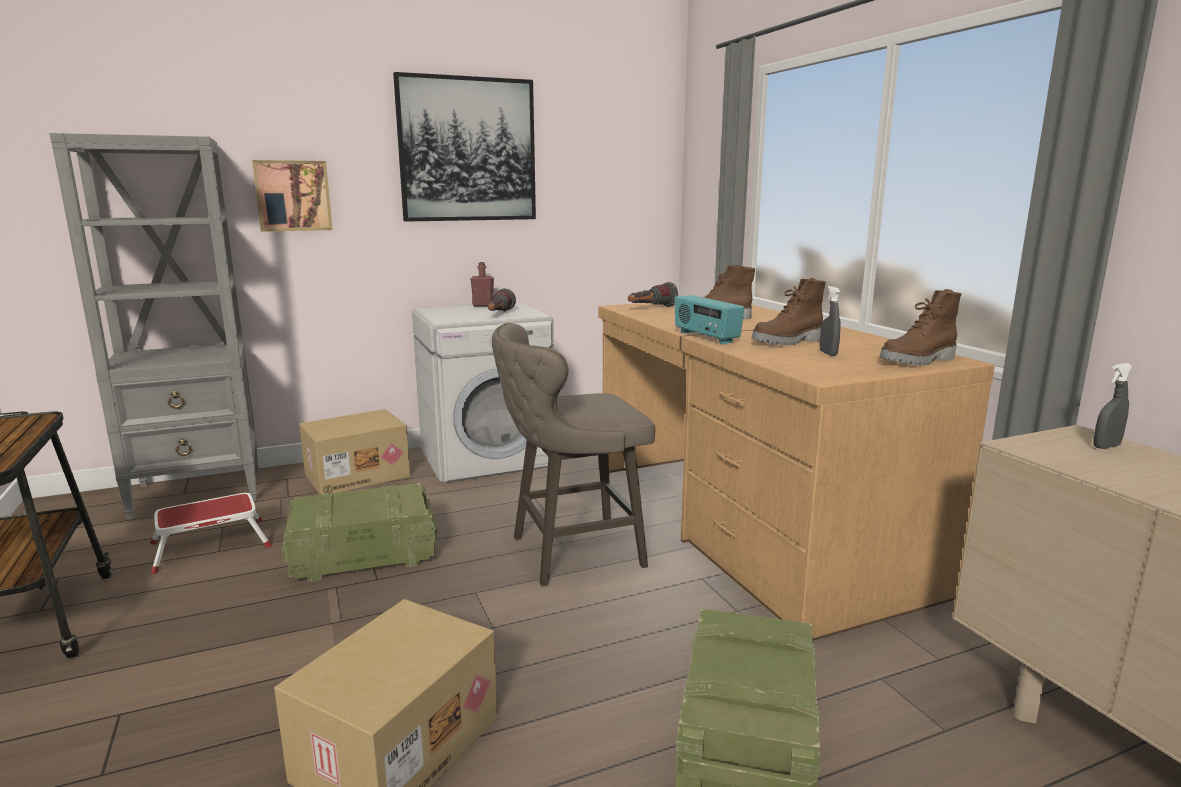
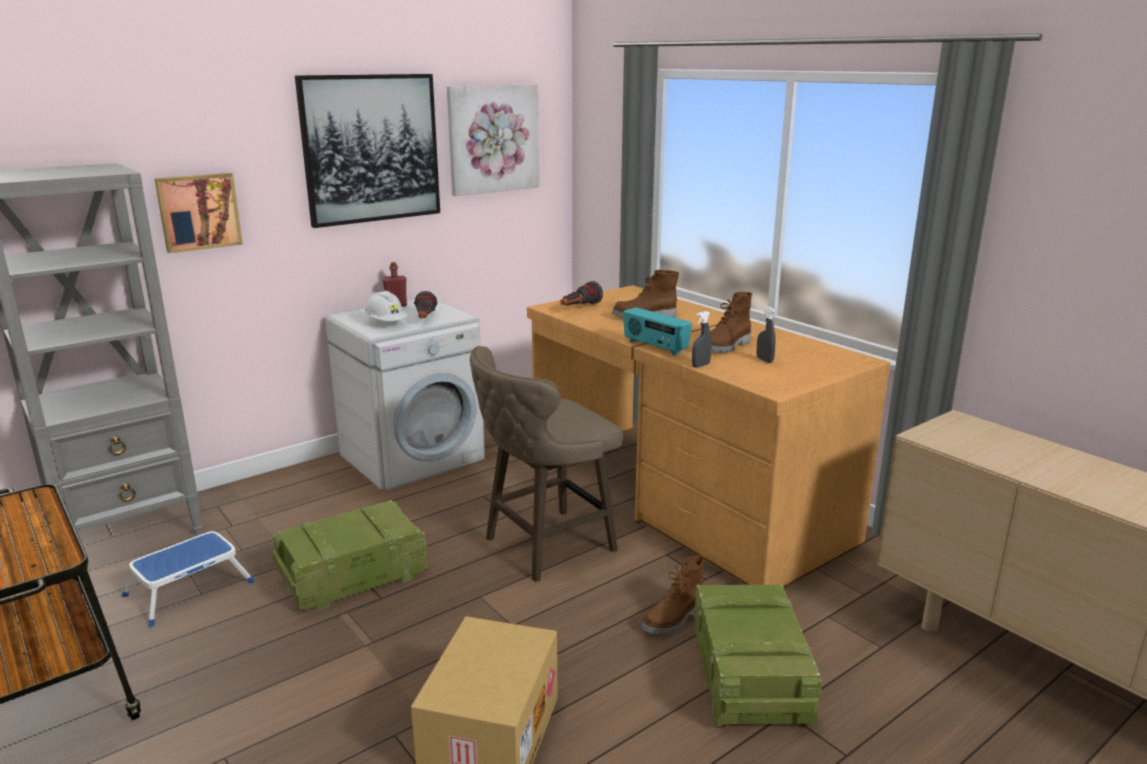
camera: 15 degrees left, 5 degrees up
red step ladder [150,493,272,574] -> blue step ladder [121,531,255,627]
cardboard box [299,409,410,494] -> none
brown boot [879,289,961,366] -> brown boot moved to [642,555,704,635]
grey spray bottle [1094,363,1133,449] -> grey spray bottle moved to [692,311,712,368]
none -> white hard hat [364,291,408,321]
none -> picture [447,84,539,196]

